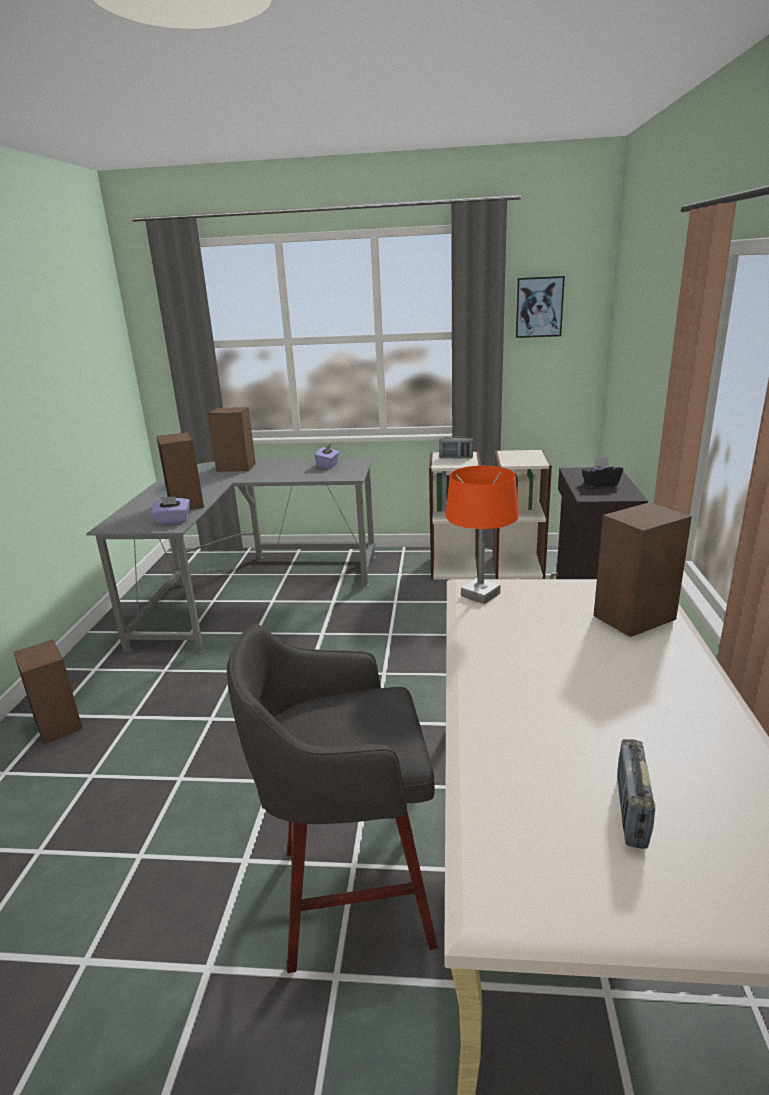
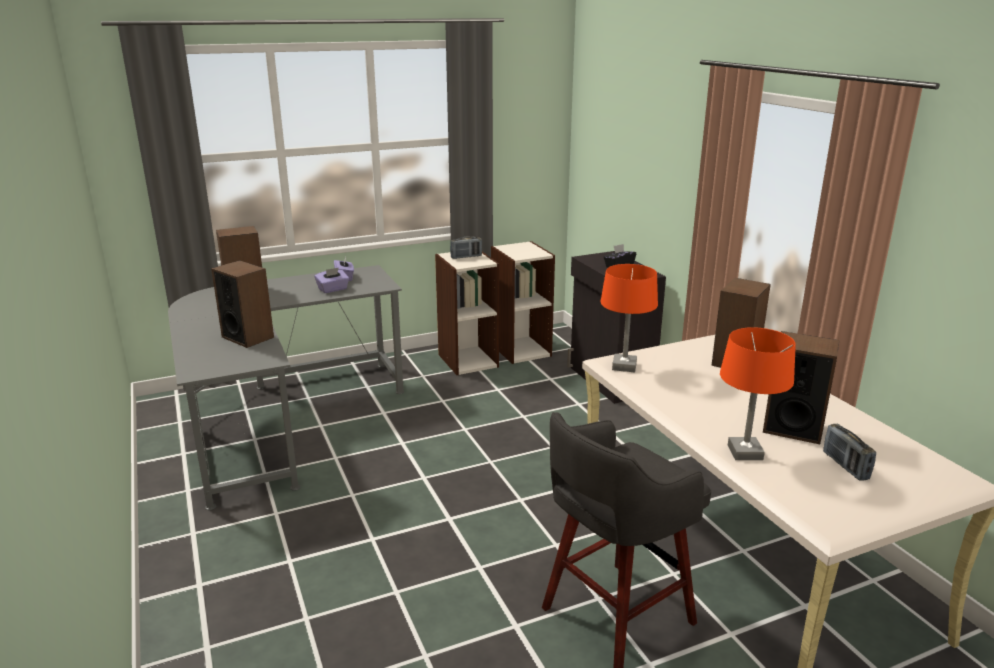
camera: 30 degrees left, 0 degrees up
speaker [13,640,83,744] -> speaker moved to [763,331,839,444]
purple tissue box [151,496,190,524] -> purple tissue box moved to [315,268,349,293]
picture [516,276,565,338] -> none
none -> orange table lamp [720,327,796,460]

